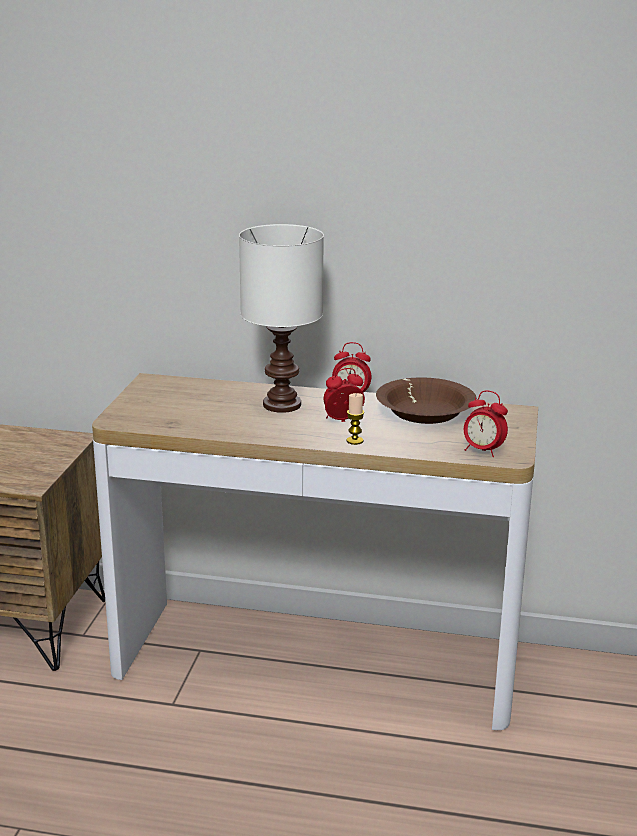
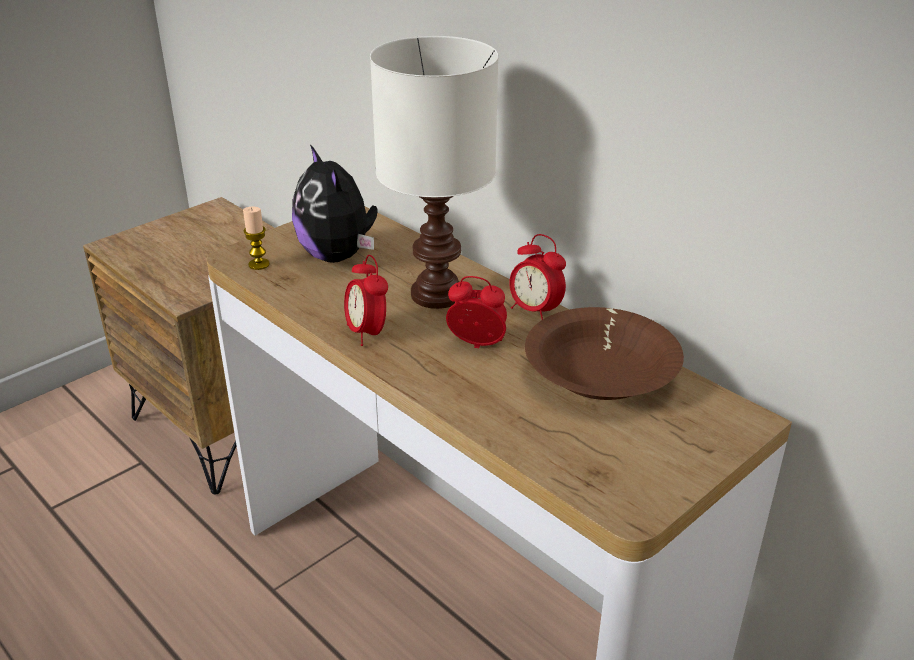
camera: 35 degrees right, 10 degrees up
candle [346,393,364,445] -> candle moved to [243,207,270,270]
alarm clock [464,390,508,457] -> alarm clock moved to [344,255,388,346]
none -> plush toy [292,144,378,263]

